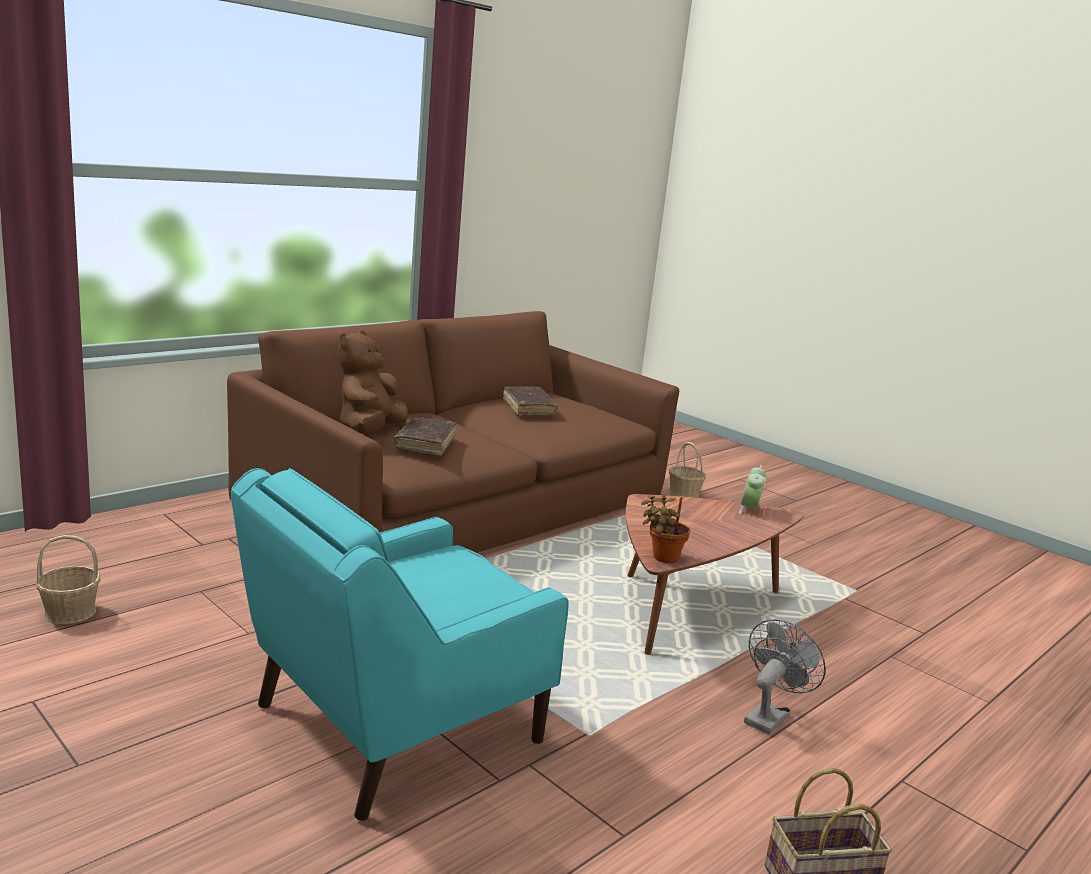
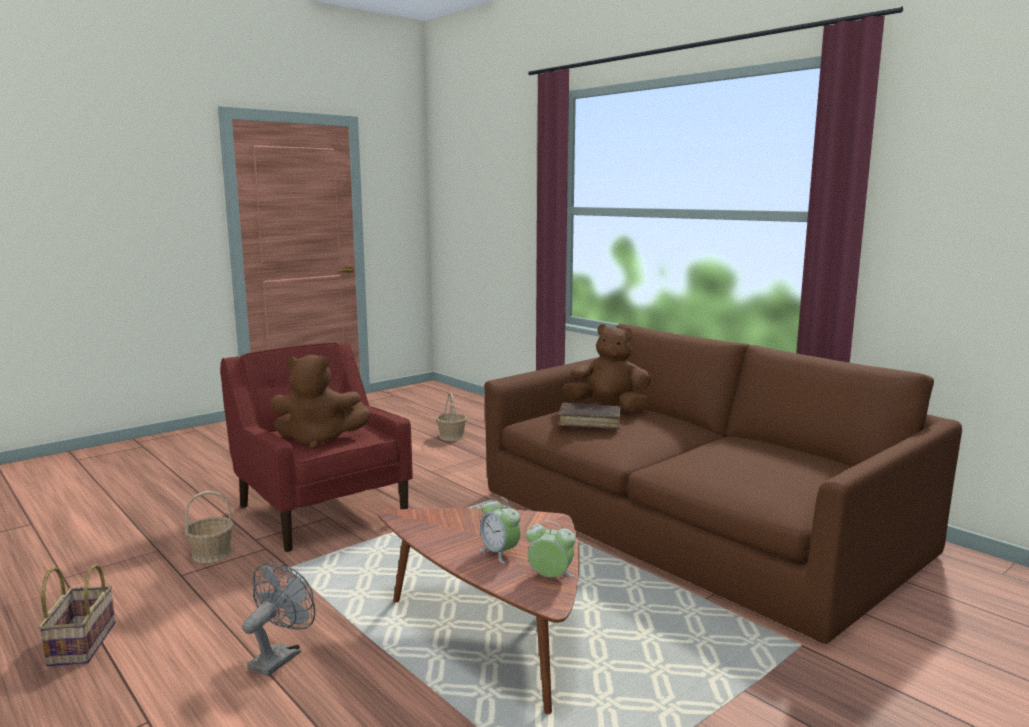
camera: 95 degrees right, 5 degrees down
turquoise armchair [231,468,569,821] -> red armchair [220,342,413,552]
brown book [503,386,558,416] -> none
potted plant [641,495,690,563] -> none
basket [669,442,706,498] -> basket moved to [184,491,234,563]
grey fan [744,619,826,735] -> grey fan turned 105 degrees counterclockwise [242,562,315,676]
none -> brown plush toy [270,355,371,449]
none -> alarm clock [479,497,520,564]

